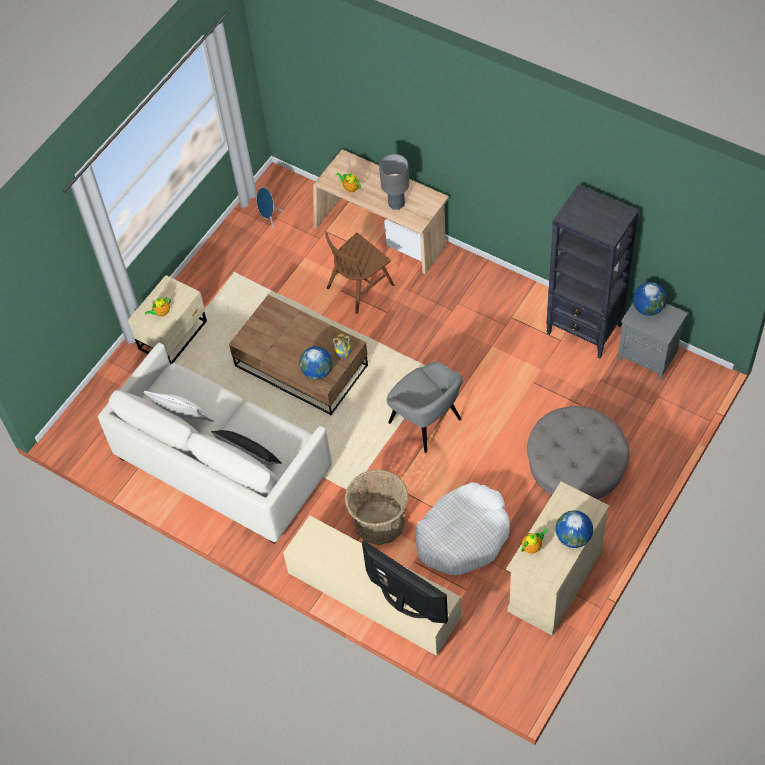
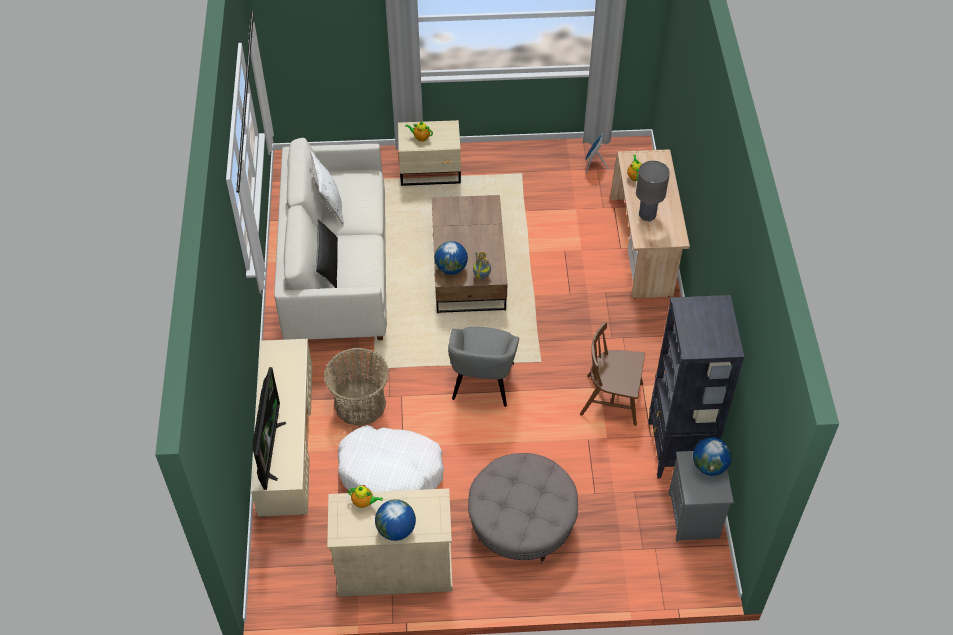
camera: 50 degrees right, 5 degrees down
brown chair [325,232,394,314] -> brown chair moved to [580,322,645,426]

